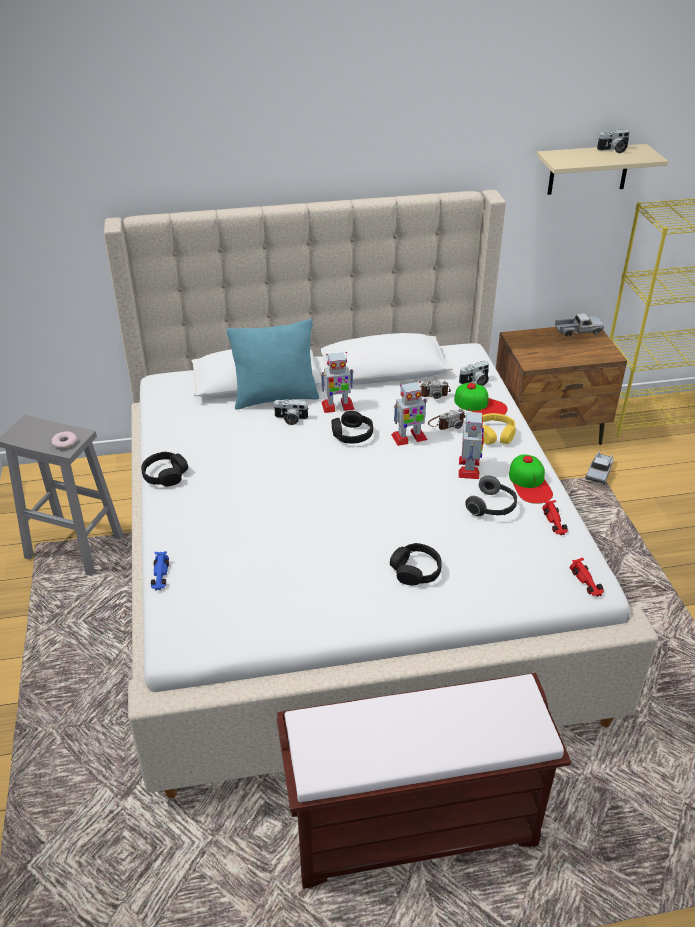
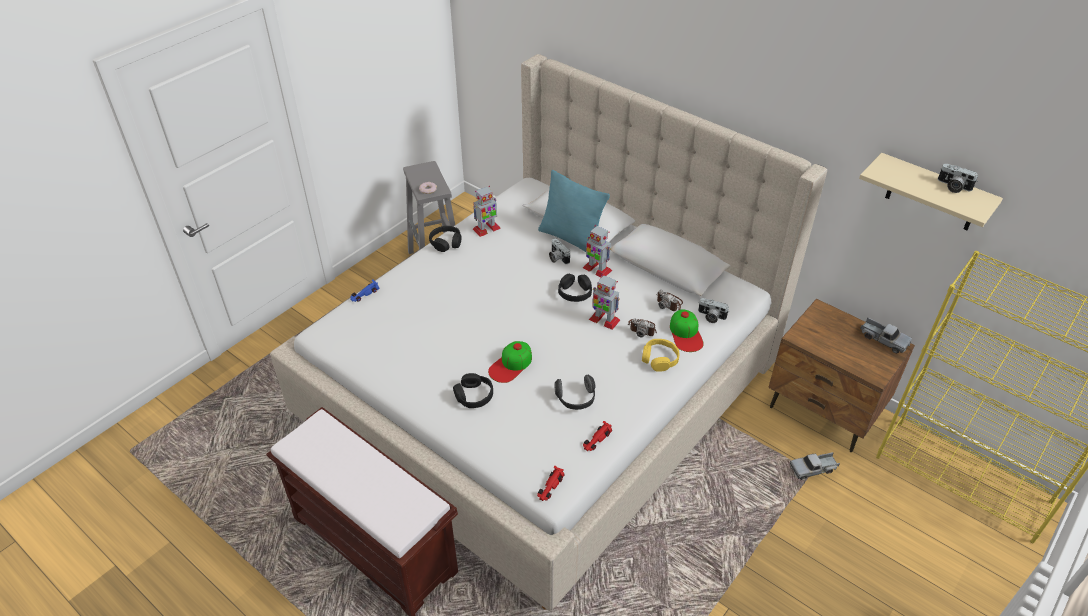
camera: 50 degrees right, 5 degrees up
toy robot [459,409,484,479] -> toy robot moved to [473,186,501,237]
cap [509,454,553,504] -> cap moved to [488,341,532,383]

